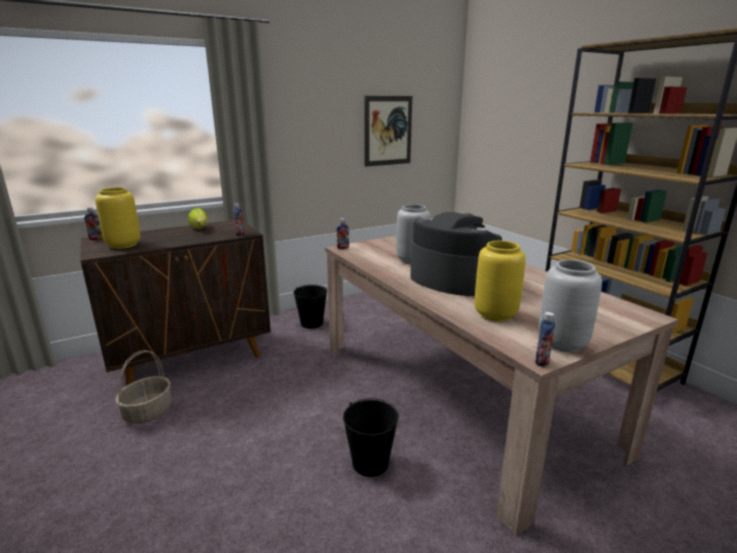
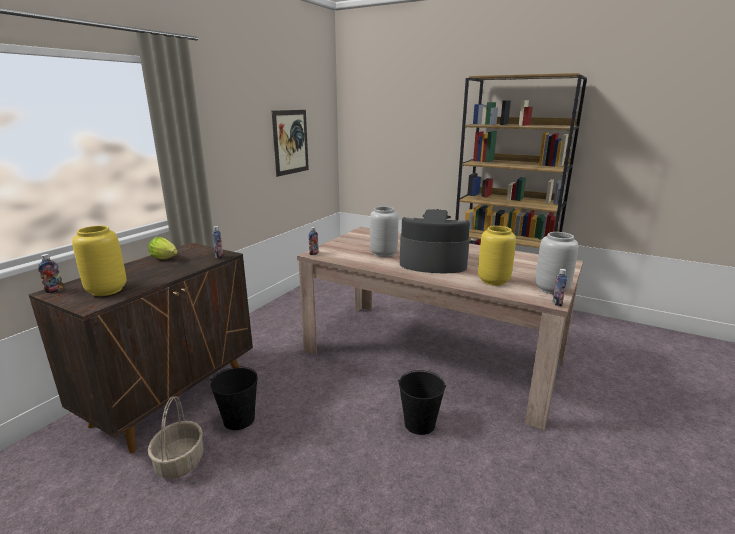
camera: 30 degrees left, 0 degrees up
black bucket [294,284,327,329] -> black bucket moved to [210,367,258,430]

